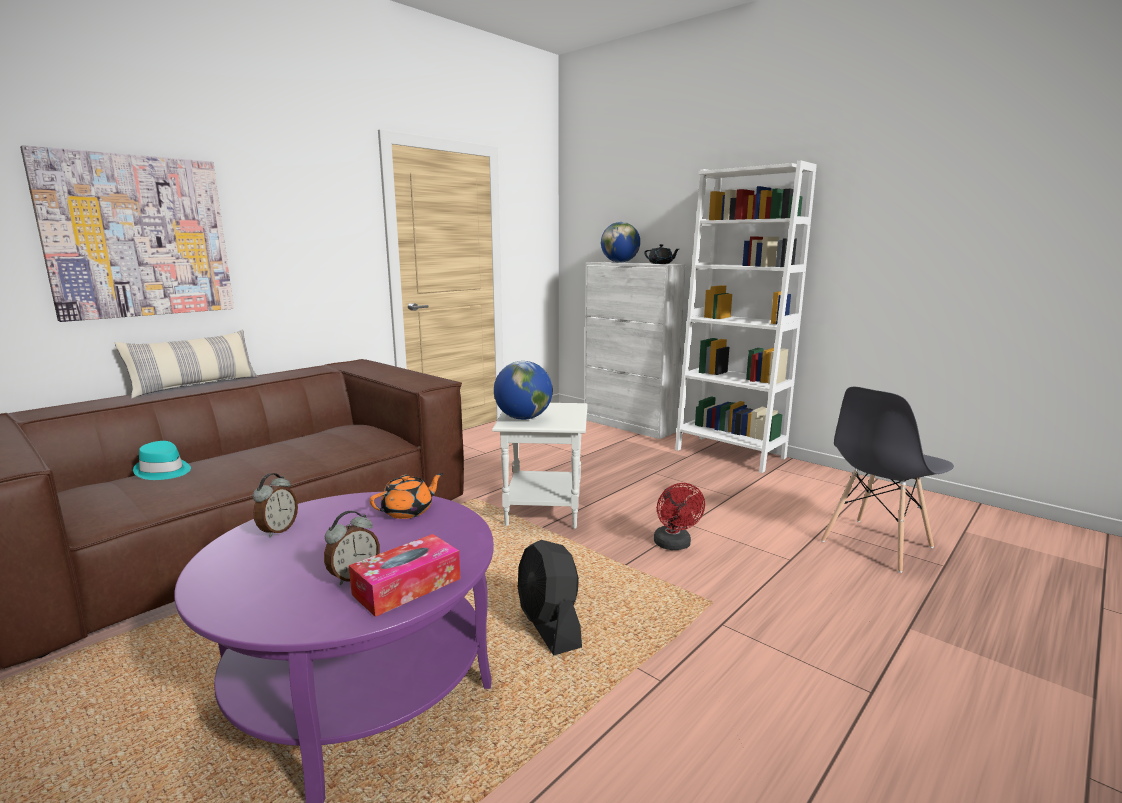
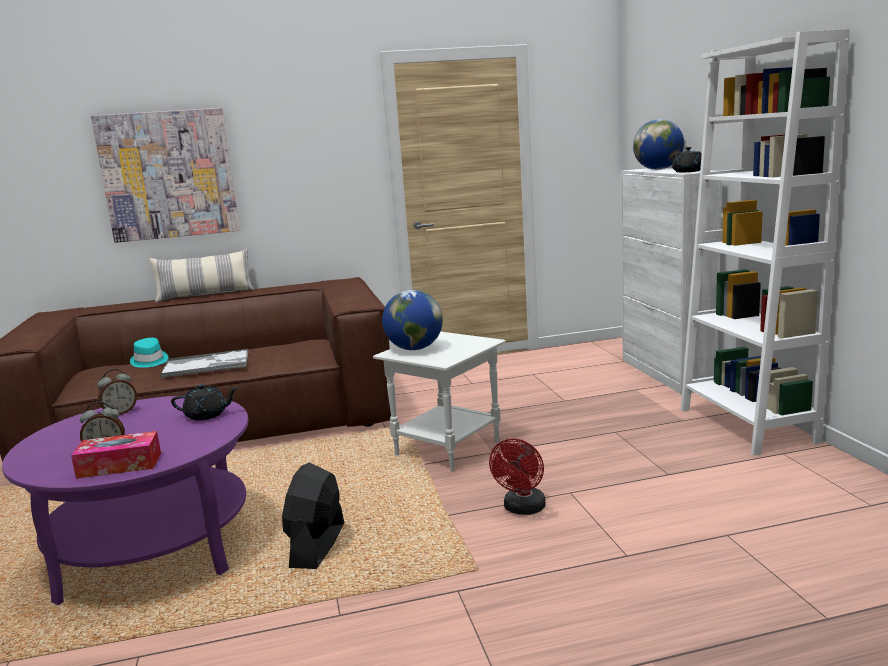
camera: 35 degrees right, 0 degrees up
orange teapot [370,473,443,519] -> black teapot [171,384,238,420]
grey chair [821,387,954,573] -> none
none -> tray [160,349,249,378]

